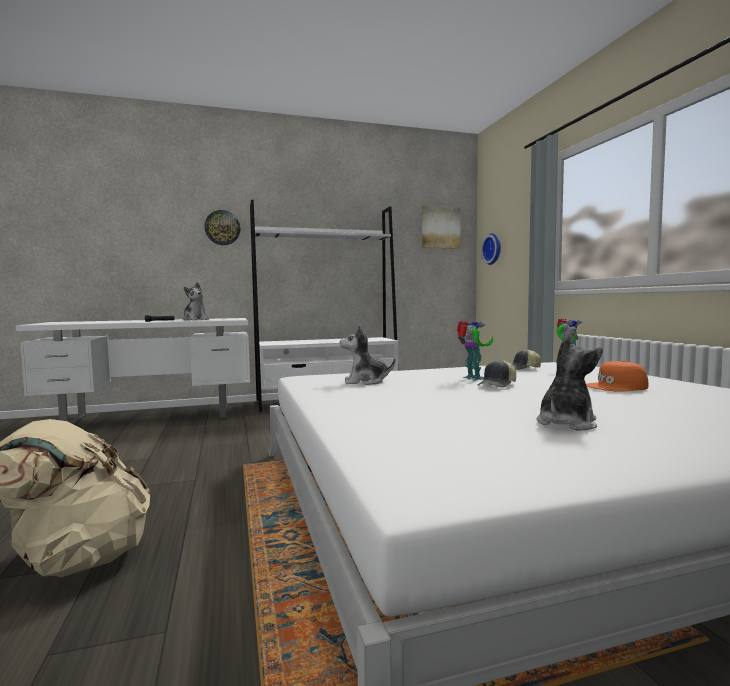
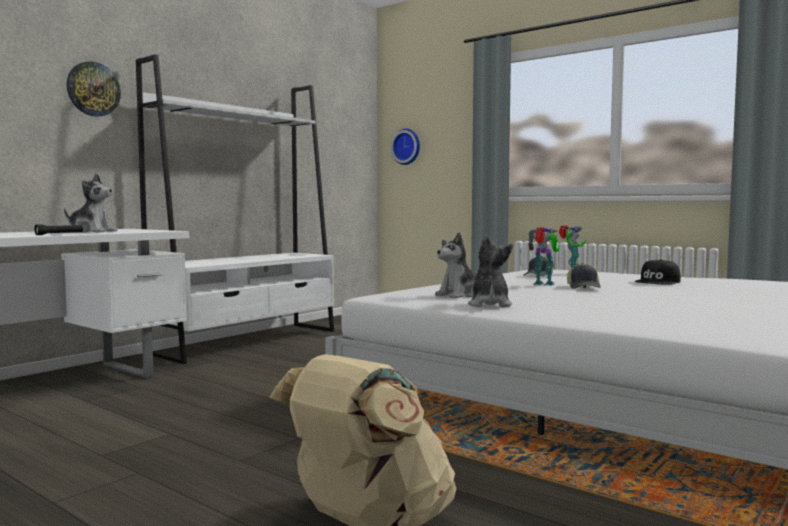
camera: 35 degrees left, 0 degrees up
picture [422,205,461,249] -> none
plush toy [537,334,603,430] -> plush toy moved to [468,235,513,307]
orange cap [586,361,648,392] -> black cap [635,259,681,285]

